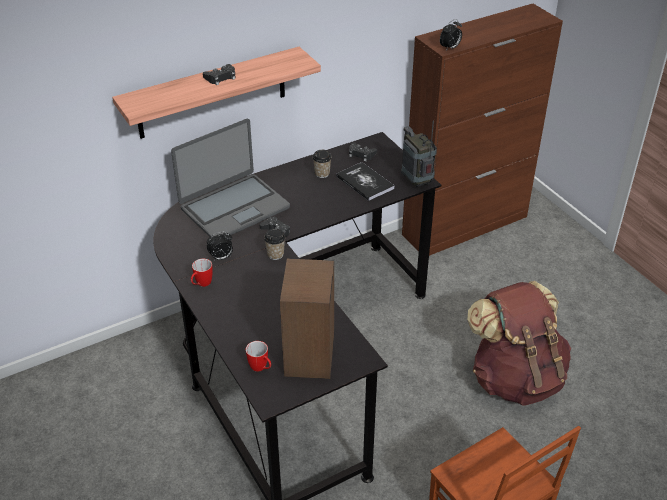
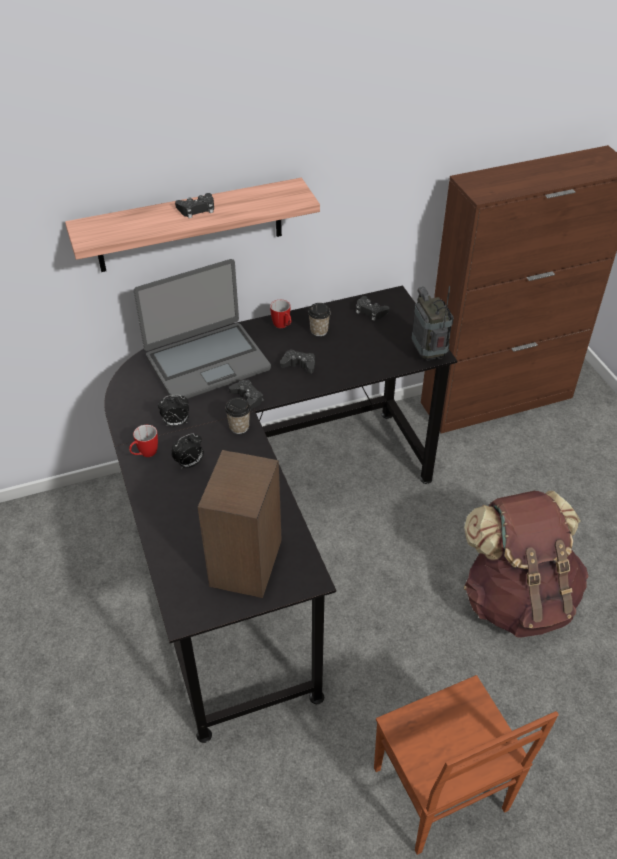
camera: 10 degrees right, 5 degrees up
mug [246,341,271,372] -> mug moved to [270,300,291,328]
book [336,162,395,201] -> none
alarm clock [440,19,462,51] -> alarm clock moved to [171,433,204,469]
none -> black game controller [280,349,315,373]

